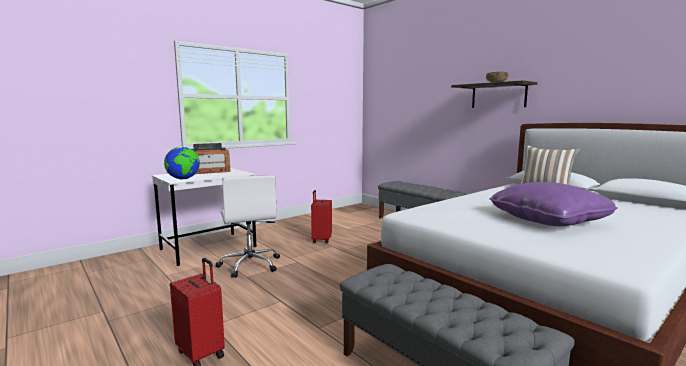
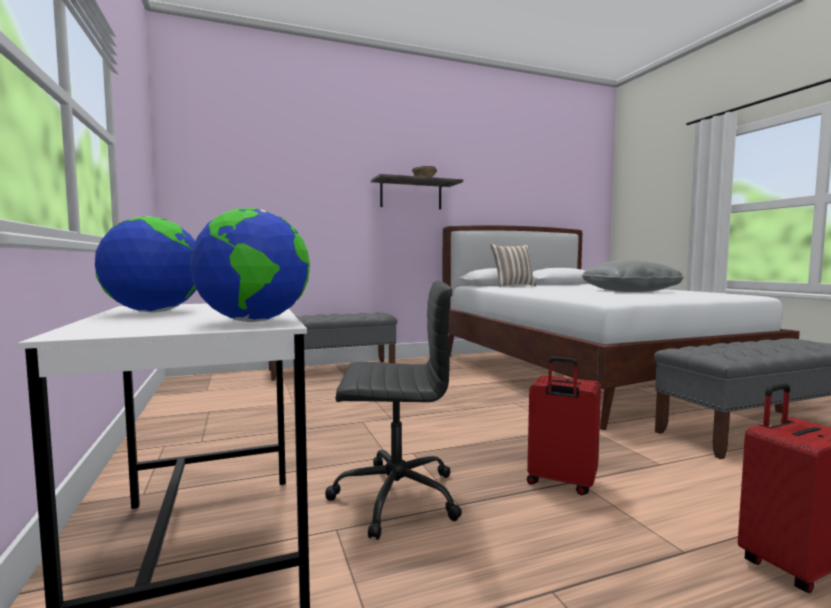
camera: 70 degrees left, 5 degrees down
radio [192,143,230,174] -> globe [95,216,197,313]
white office chair [215,175,280,278] -> black office chair [325,281,462,540]
red suitcase [311,190,332,243] -> red suitcase moved to [527,357,601,495]
purple pillow [489,182,618,226] -> grey pillow [581,260,685,292]

